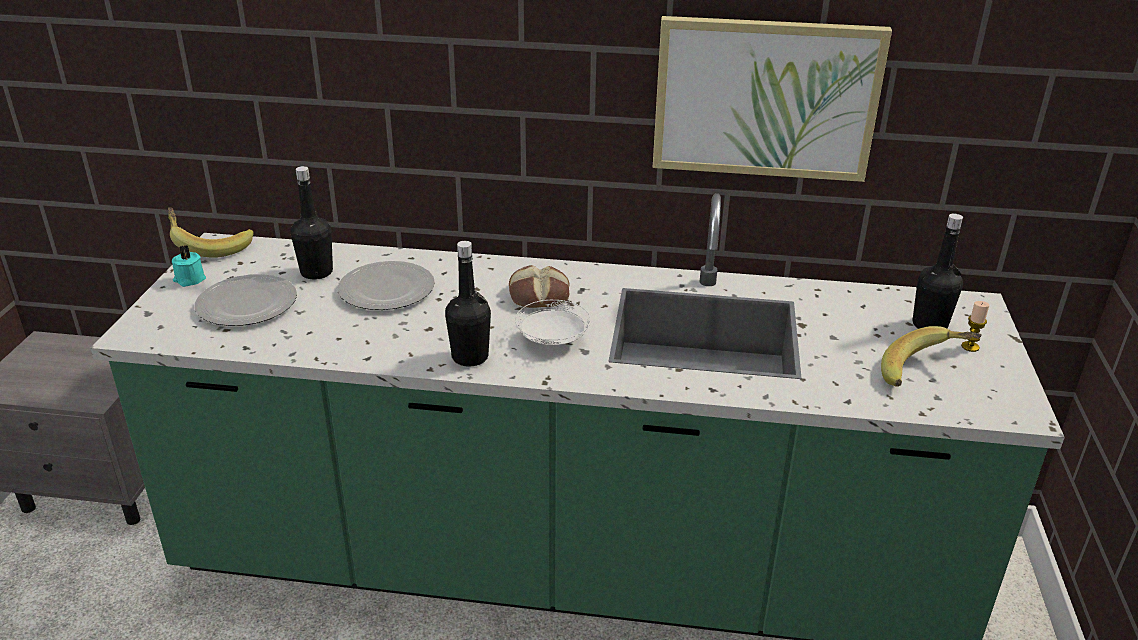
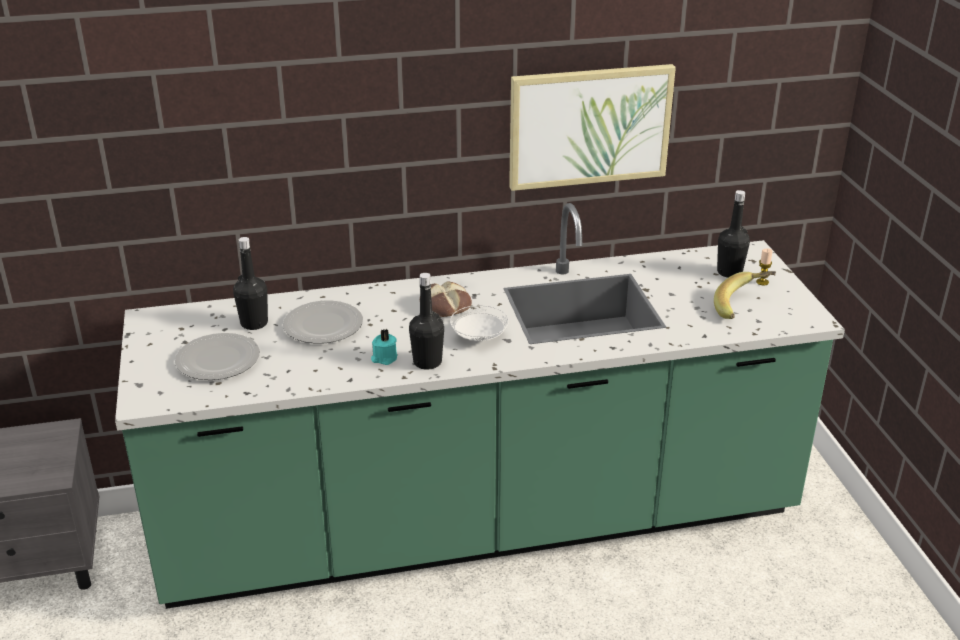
camera: 20 degrees left, 0 degrees up
banana [168,207,253,257] -> none
turquoise candle [172,245,206,287] -> turquoise candle moved to [371,329,397,365]

